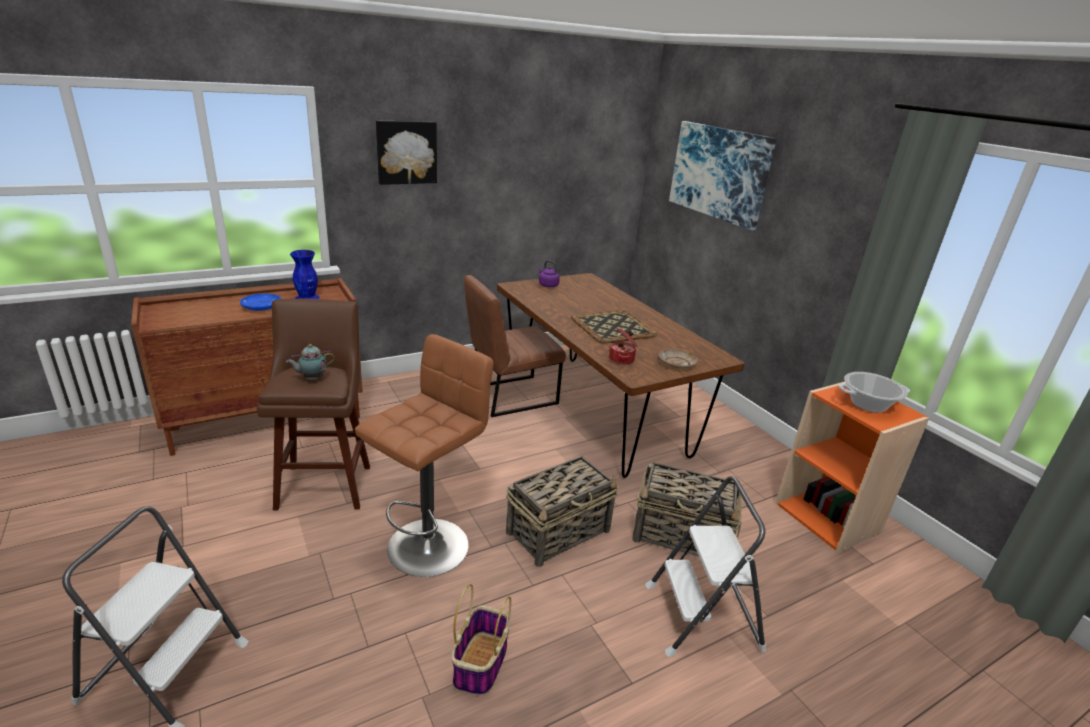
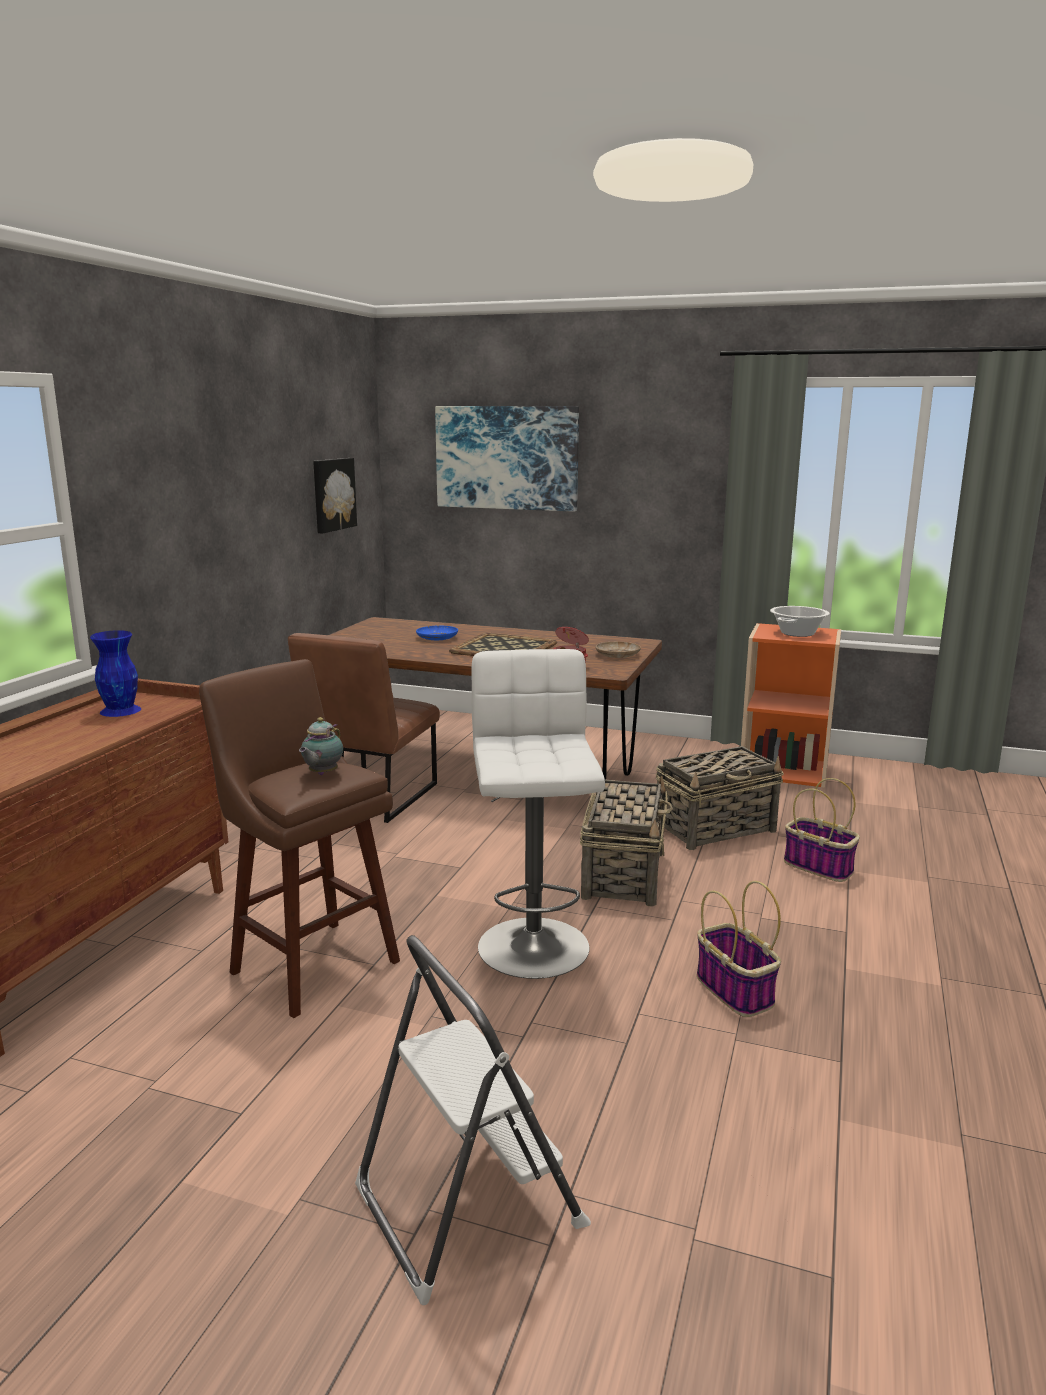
camera: 40 degrees left, 10 degrees down
blue plate [240,293,281,311] -> blue plate moved to [416,625,458,640]
brown stool [355,334,494,577] -> white stool [471,649,605,979]
picture [376,121,437,185] -> picture moved to [313,458,357,534]
purple kettle [538,260,560,287] -> none
white step ladder [645,476,766,657] -> basket [784,778,860,882]

